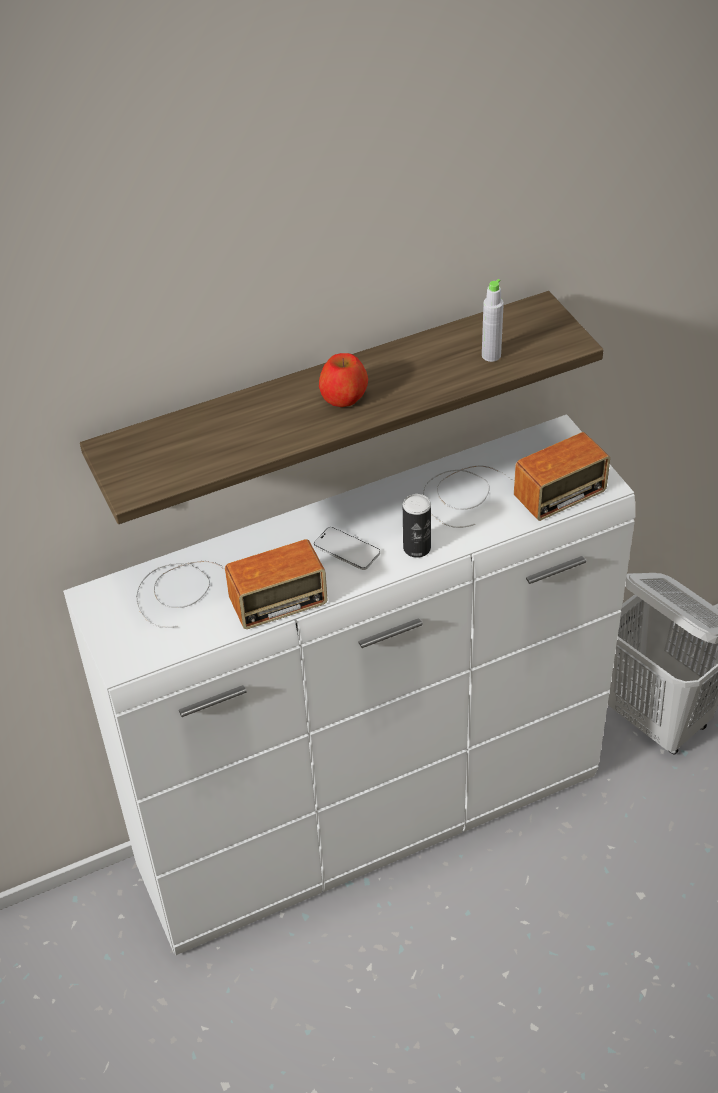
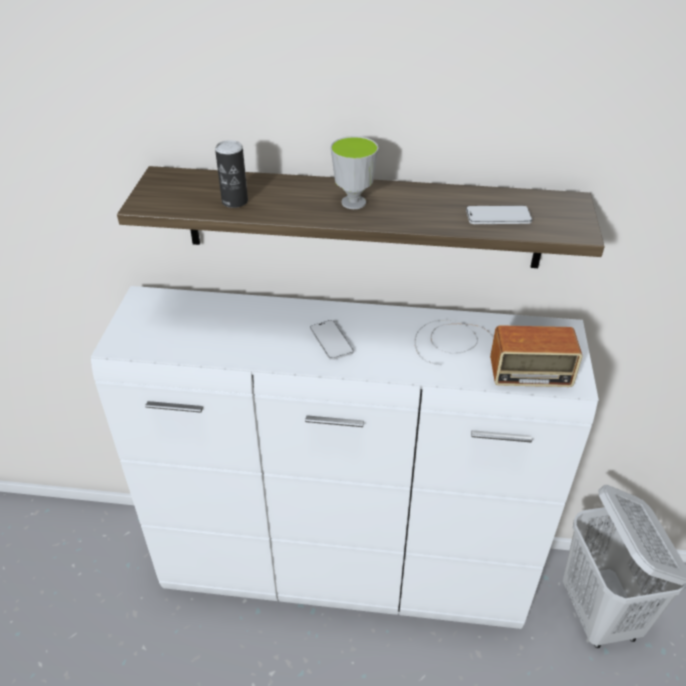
camera: 30 degrees right, 5 degrees down
radio [136,539,328,629] -> none
apple [319,353,368,407] -> cup [330,136,379,209]
can [403,494,431,558] -> can moved to [215,140,248,208]
grey bottle [482,279,504,362] -> phone [466,205,532,224]

